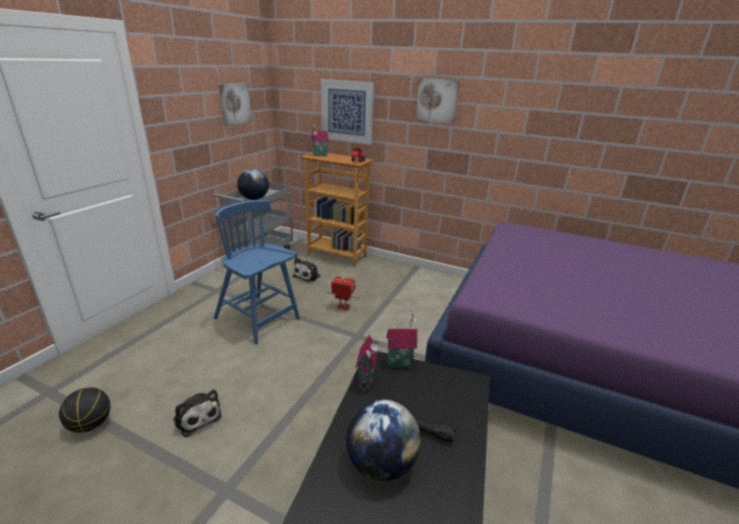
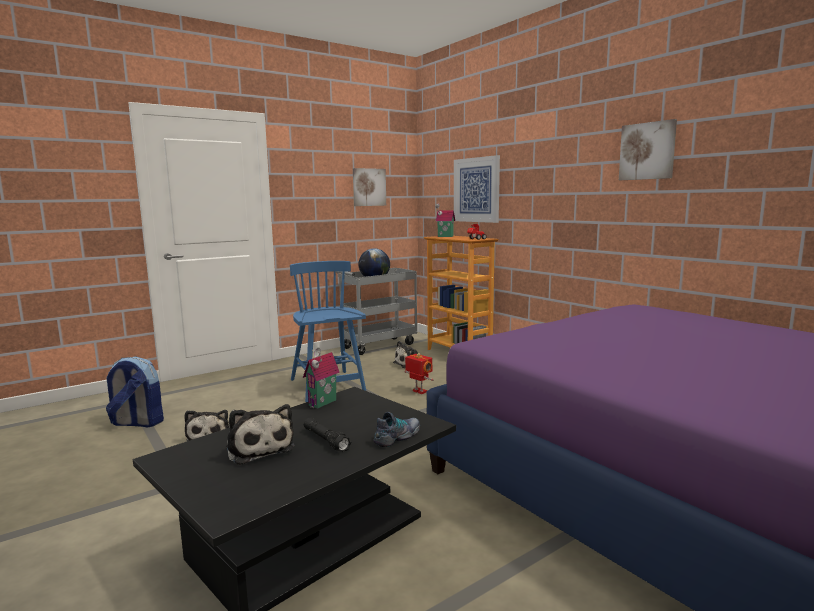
camera: 30 degrees right, 15 degrees down
basketball [59,387,111,433] -> backpack [106,357,164,427]
globe [346,400,421,481] -> plush toy [226,404,295,465]
toy house [387,314,418,367] -> none
picture [416,78,460,124] -> picture moved to [619,119,677,180]
none -> shoe [374,412,420,447]

